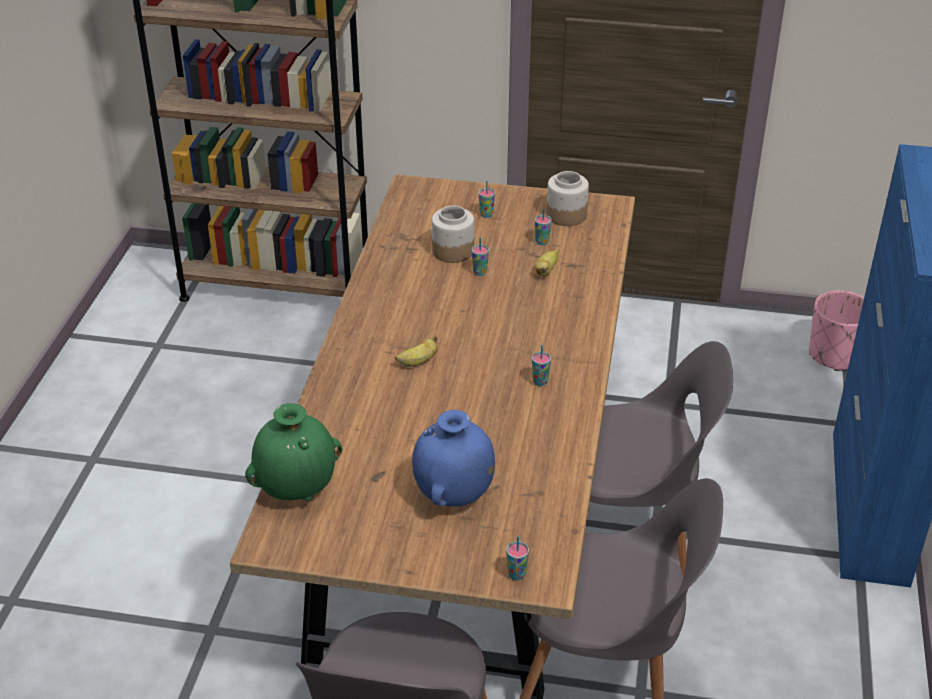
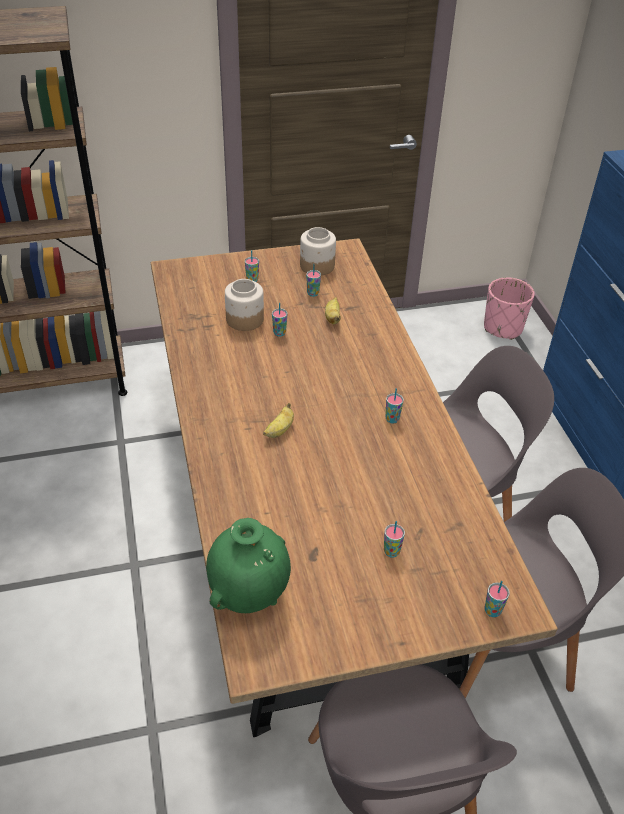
camera: 25 degrees left, 5 degrees up
blue vase [412,410,495,506] -> cup [384,521,405,558]

